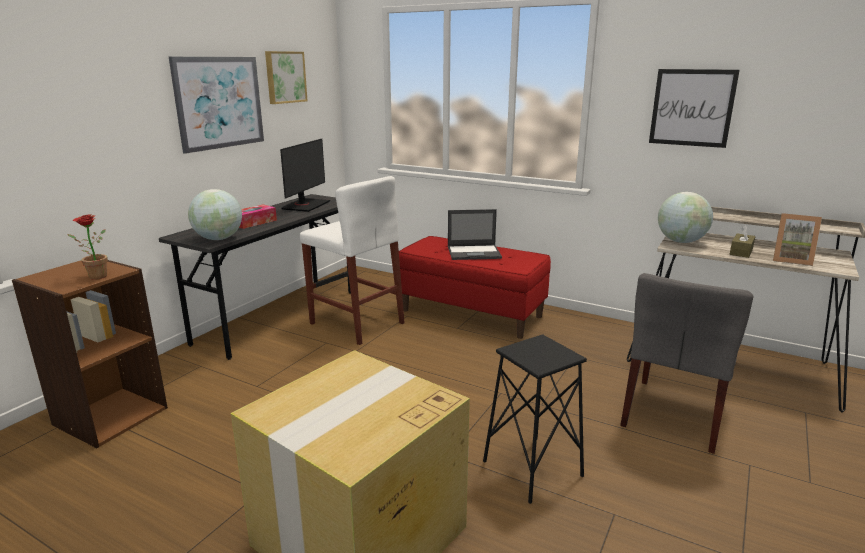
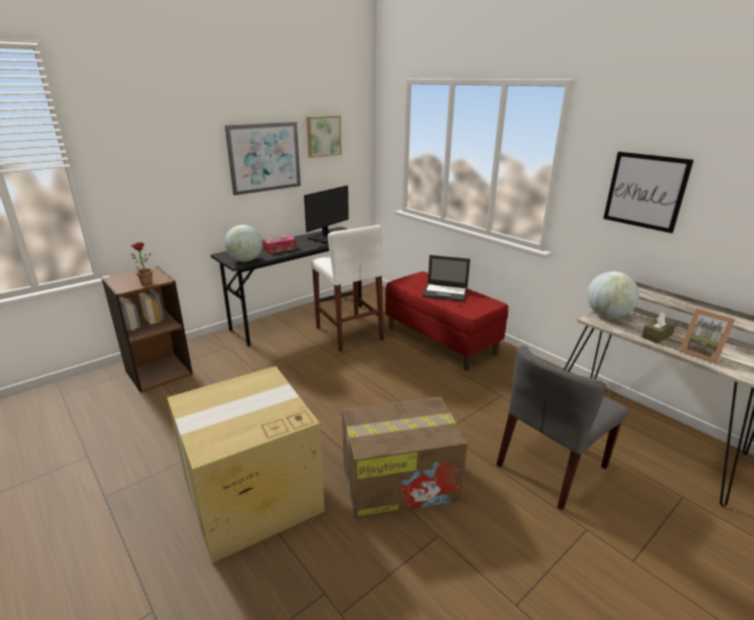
camera: 20 degrees right, 5 degrees up
black stool [483,334,587,504] -> cardboard box [342,396,468,519]

